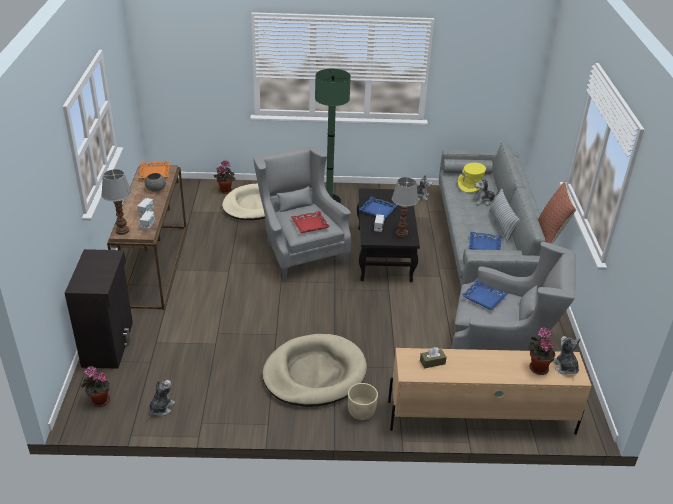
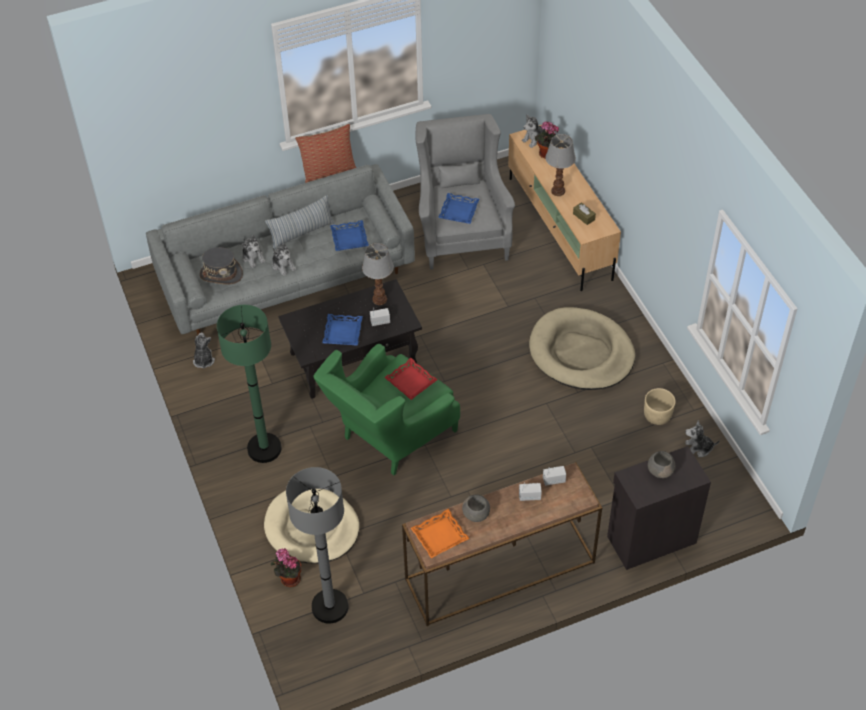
camera: 110 degrees left, 15 degrees up
potted plant [81,366,110,407] -> none
table lamp [101,169,132,235] -> table lamp moved to [545,134,576,196]
grey armchair [254,146,351,282] -> green armchair [313,344,460,475]
beige planter [348,383,378,420] -> beige planter moved to [644,388,676,425]
yellow hat [458,163,486,193] -> grey hat [200,247,243,285]
none -> plush toy [272,244,296,276]
none -> grey floor lamp [286,467,349,624]
none -> grey bowl [648,451,675,478]

